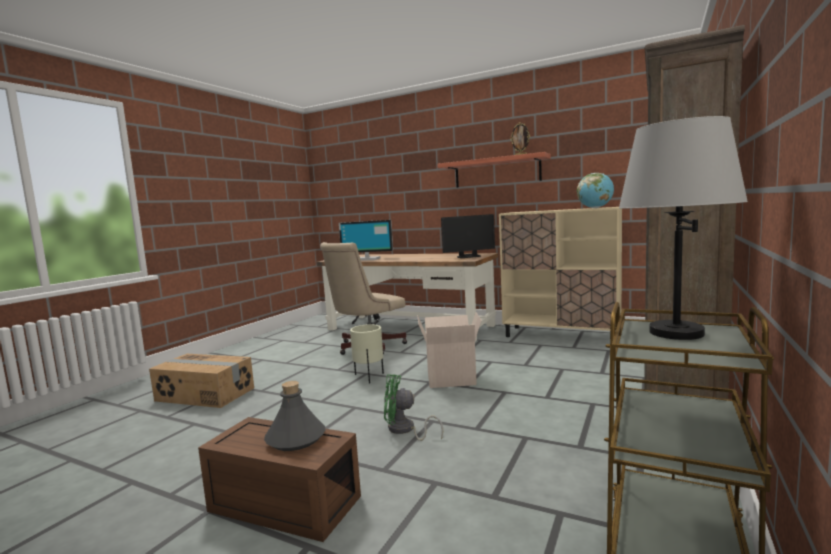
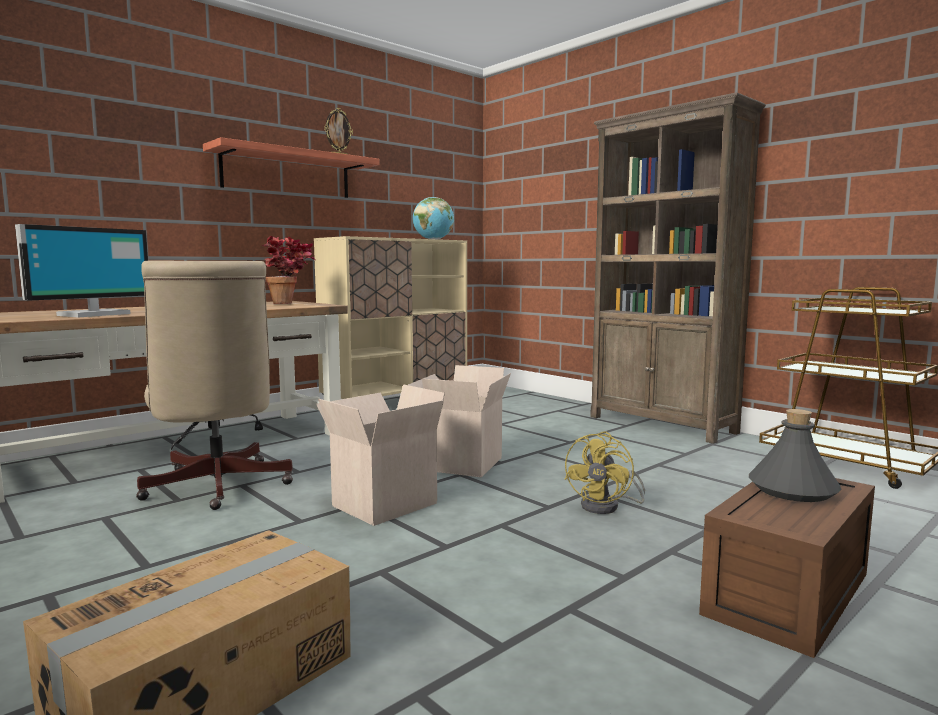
camera: 70 degrees left, 0 degrees up
beige planter [350,324,384,384] -> cardboard box [316,384,445,526]
green fan [384,374,443,441] -> yellow fan [565,431,645,514]
monitor [441,214,495,258] -> potted plant [262,236,316,304]
grey table lamp [619,116,748,340] -> none

